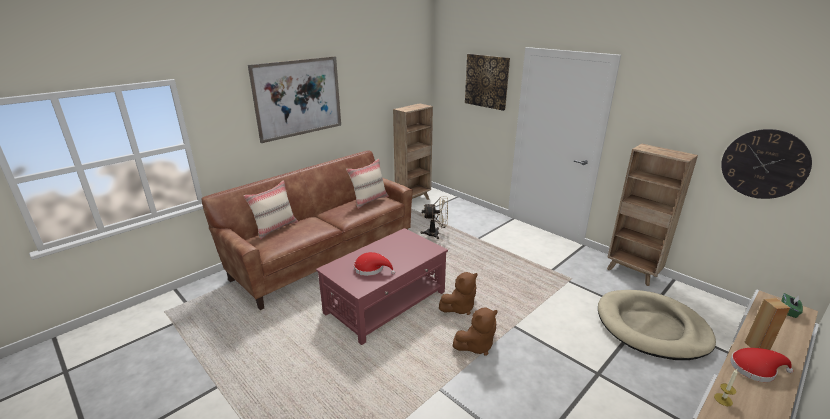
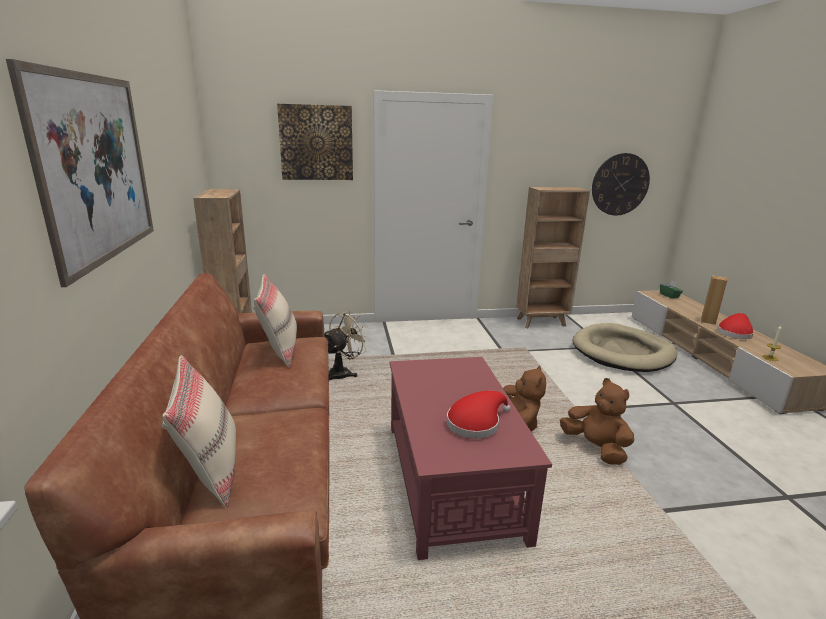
camera: 55 degrees left, 5 degrees down
brown plush toy [452,307,498,356] -> brown plush toy turned 45 degrees counterclockwise [560,378,634,465]

